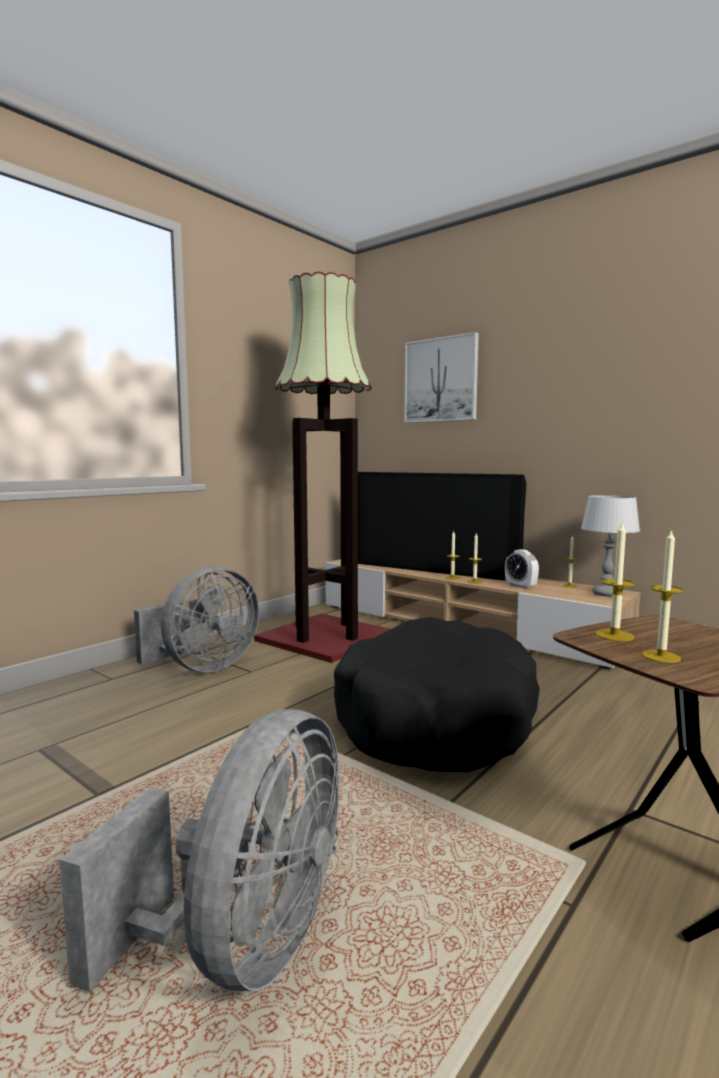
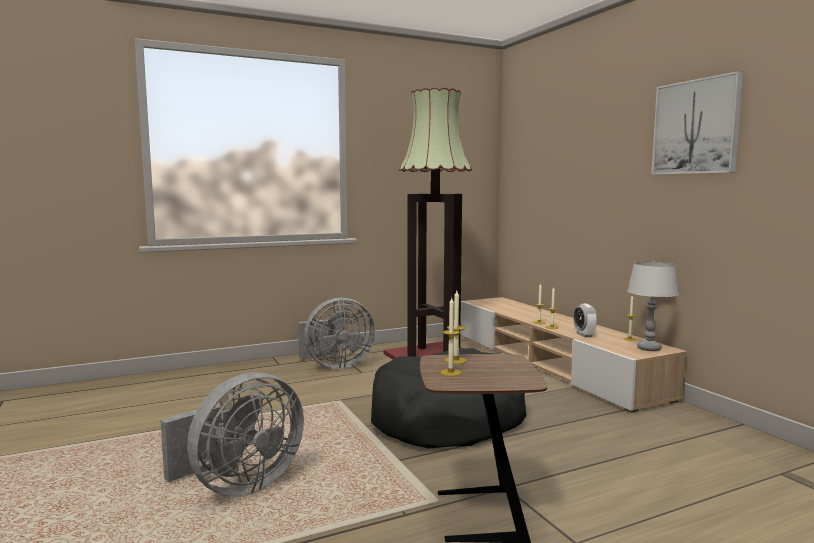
camera: 25 degrees right, 0 degrees up
television [358,472,526,581] -> none
picture [404,332,479,423] -> picture moved to [651,71,744,175]

